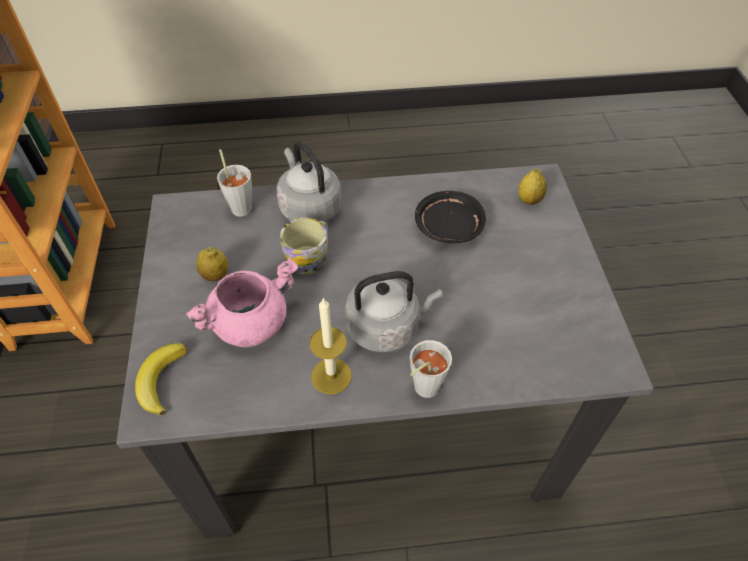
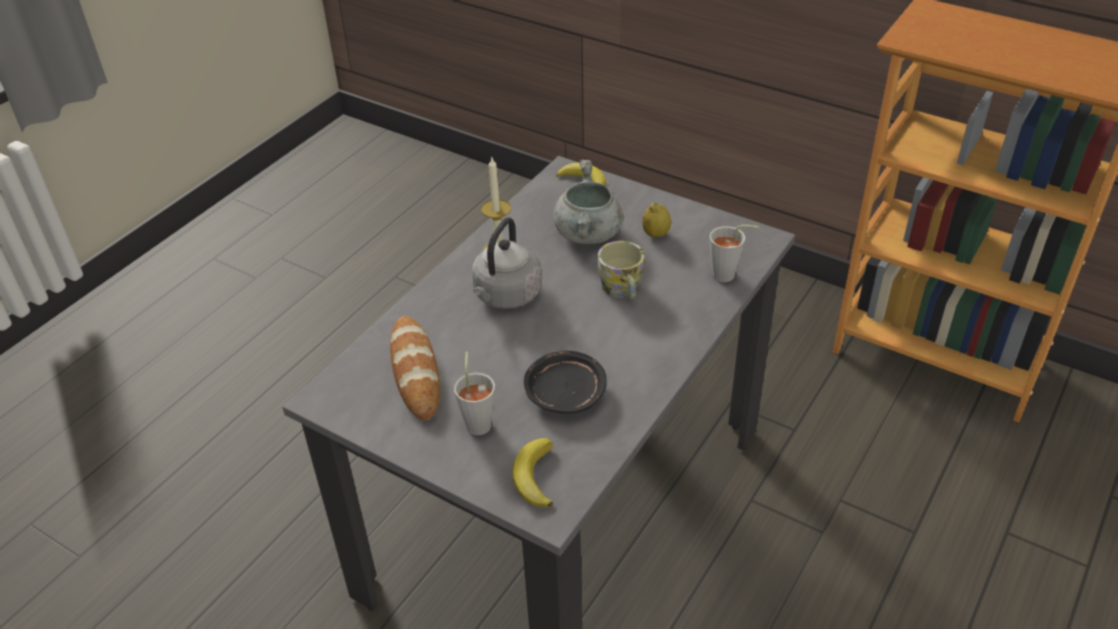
camera: 130 degrees right, 10 degrees down
pink cooking pot [186,258,298,347] -> grey cooking pot [553,159,623,244]
grey kettle [277,141,342,223] -> none
grey cup [410,340,452,398] -> grey cup moved to [454,352,495,436]
lemon [518,169,547,205] -> banana [512,438,553,507]
none -> bread [390,316,440,421]

